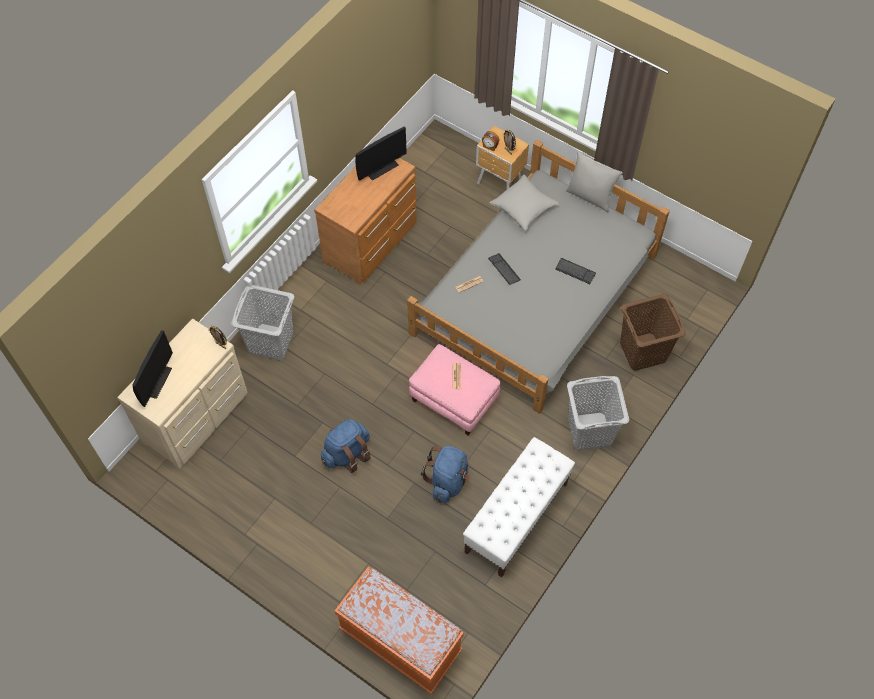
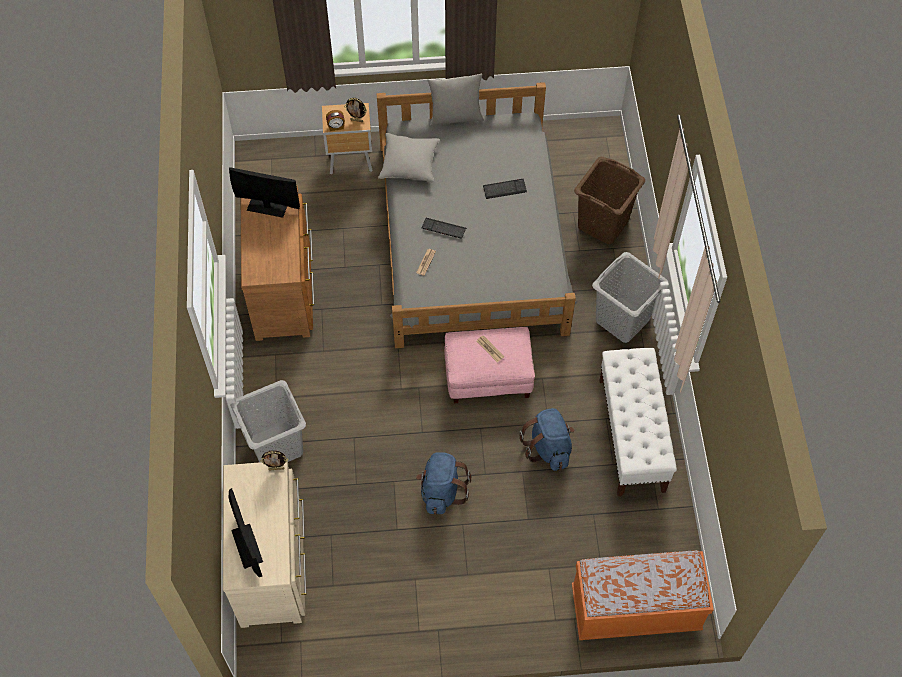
camera: 40 degrees left, 0 degrees up
monitor [355,127,407,181] -> monitor turned 90 degrees counterclockwise [229,167,300,218]

